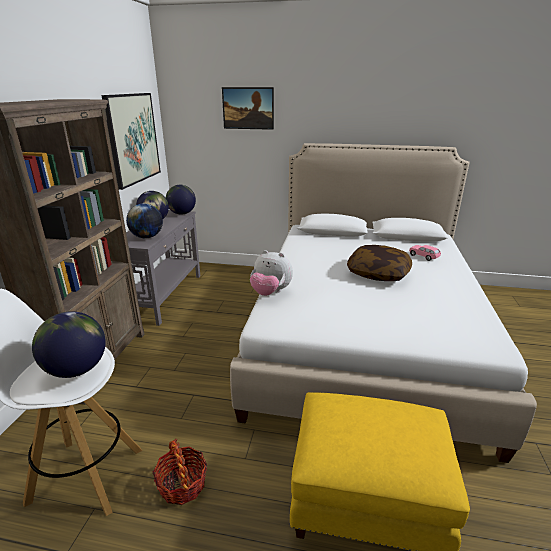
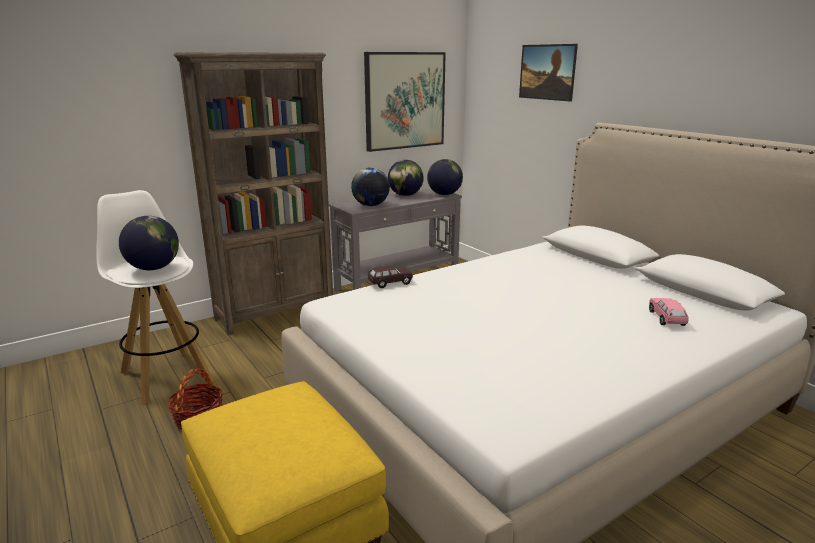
camera: 45 degrees right, 5 degrees down
plush toy [250,250,293,296] -> brown toy car [368,265,413,288]
pillow [347,245,412,281] -> none

